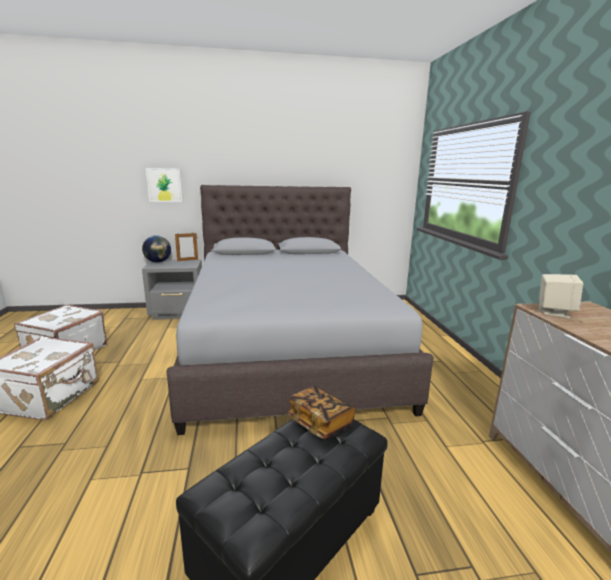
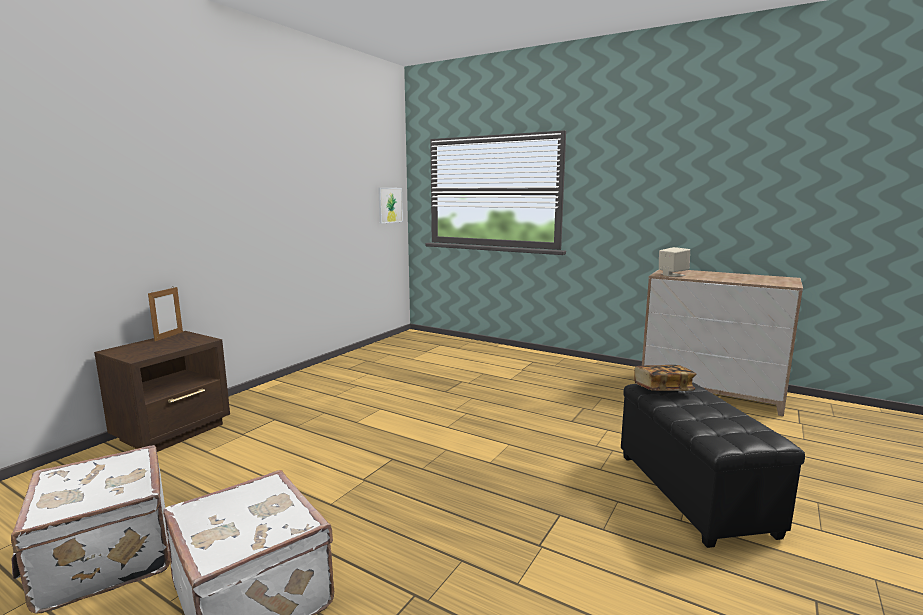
camera: 50 degrees left, 5 degrees down
globe [142,235,171,263] -> none
grey nightstand [142,259,202,320] -> brown nightstand [94,331,230,452]
picture [146,168,183,202] -> picture moved to [378,188,403,224]
grey bed [166,185,434,435] -> none

